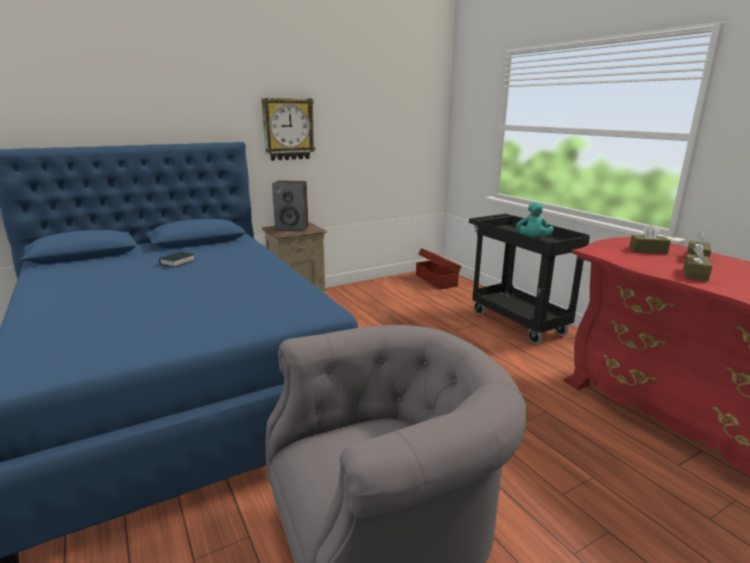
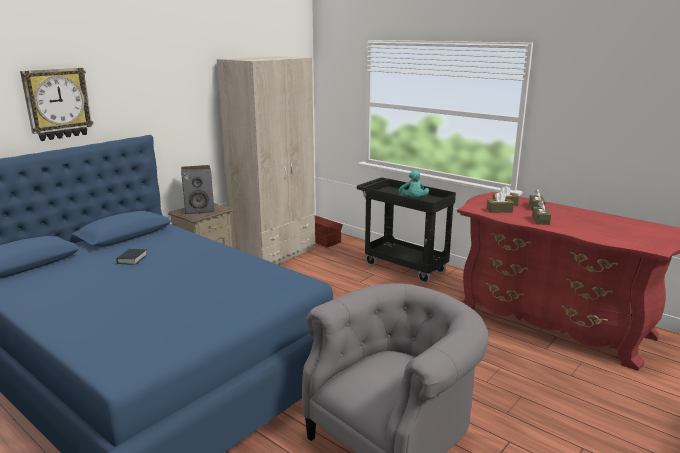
camera: 20 degrees left, 0 degrees up
wall clock [261,98,315,161] -> wall clock moved to [20,68,93,141]
none -> beige wardrobe [217,56,315,264]
none -> brown tissue box [486,191,514,213]

